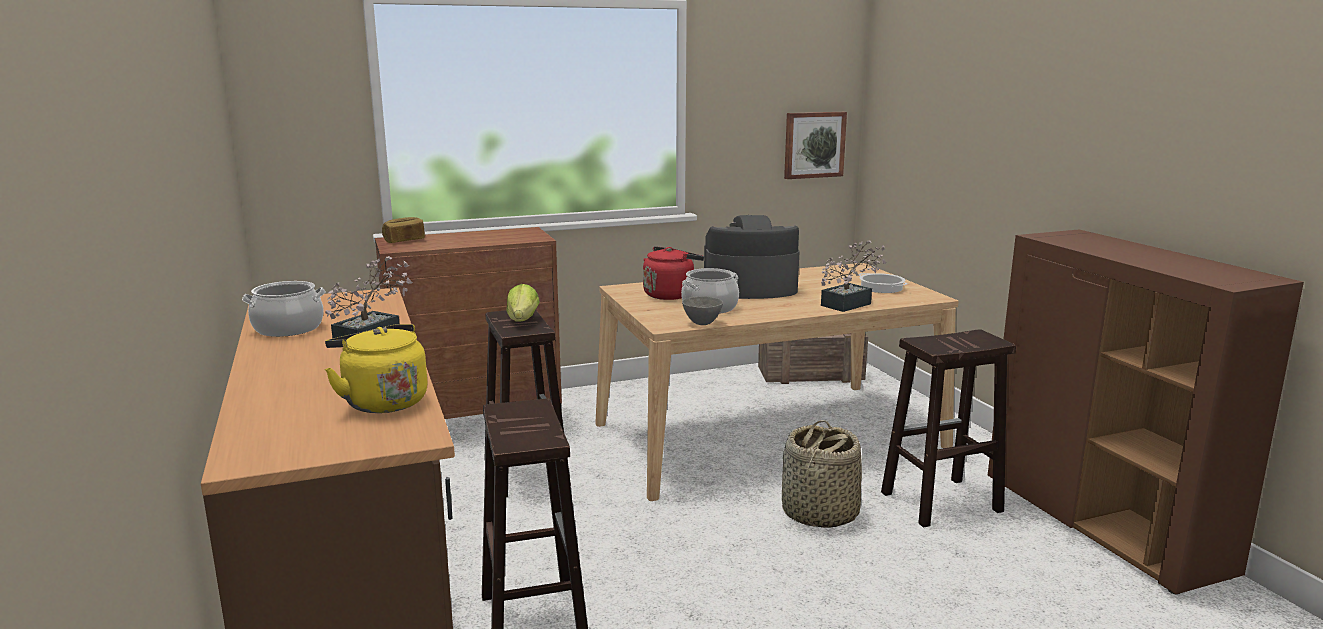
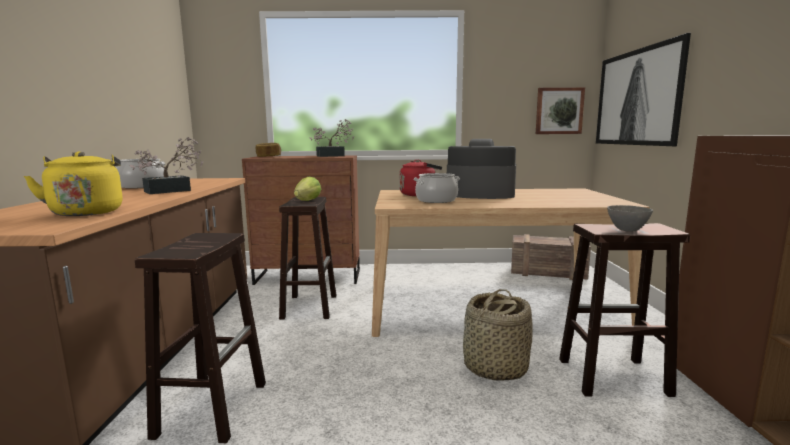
camera: 20 degrees right, 5 degrees down
grey bowl [682,296,723,325] -> grey bowl moved to [607,205,653,232]
potted plant [821,240,886,312] -> potted plant moved to [309,119,354,157]
cooking pot [858,273,908,293] -> none
none -> picture [596,33,691,146]

